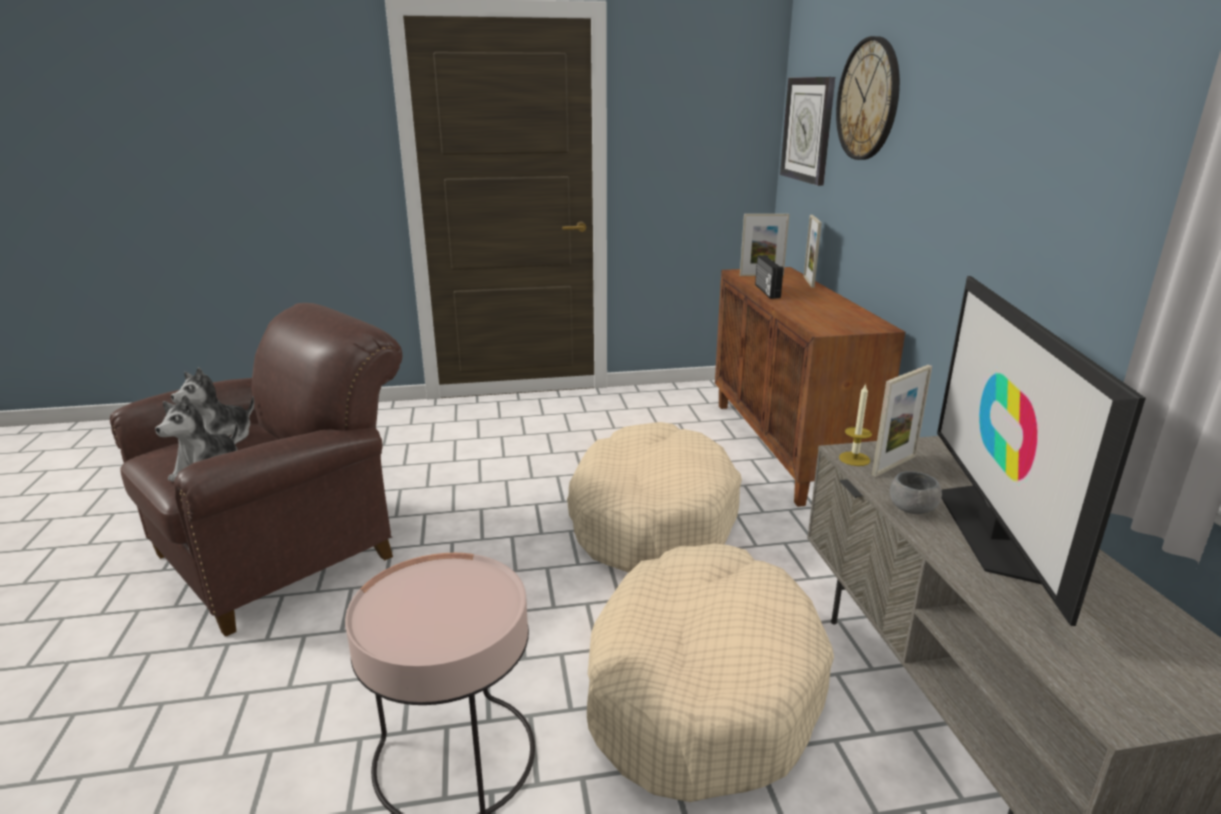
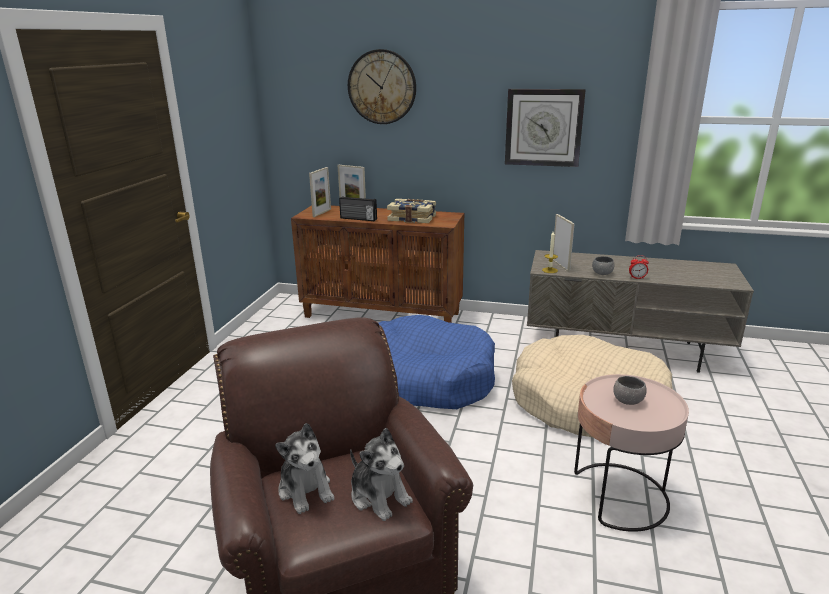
camera: 65 degrees left, 0 degrees up
beige dog bed [567,422,742,573] -> blue dog bed [379,315,495,409]
wall clock [780,77,835,186] -> wall clock moved to [505,89,586,167]
television [937,276,1146,626] -> none
none -> book [387,199,436,223]
none -> grey bowl [613,376,647,405]
none -> alarm clock [629,255,649,279]

